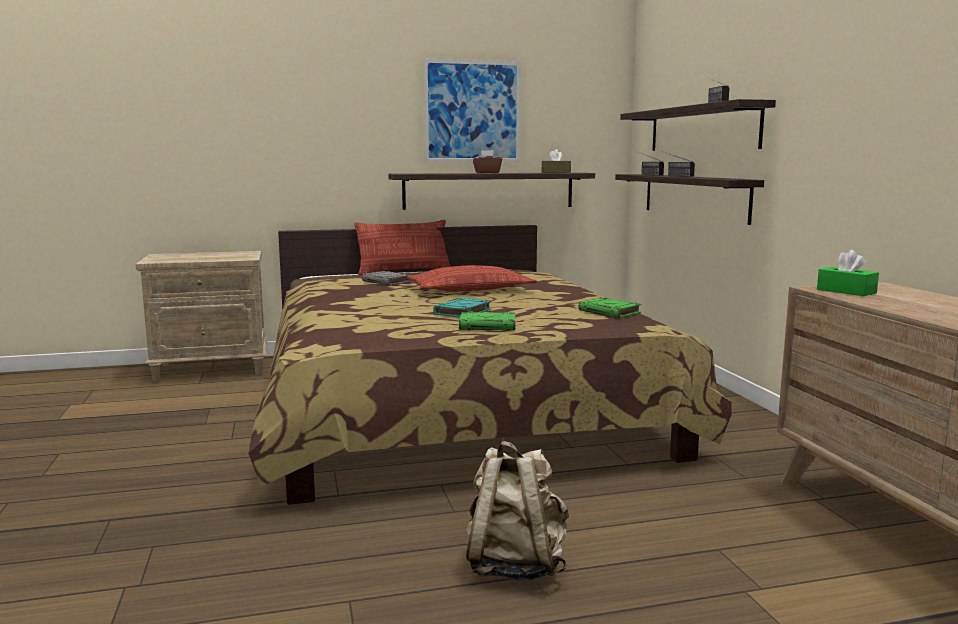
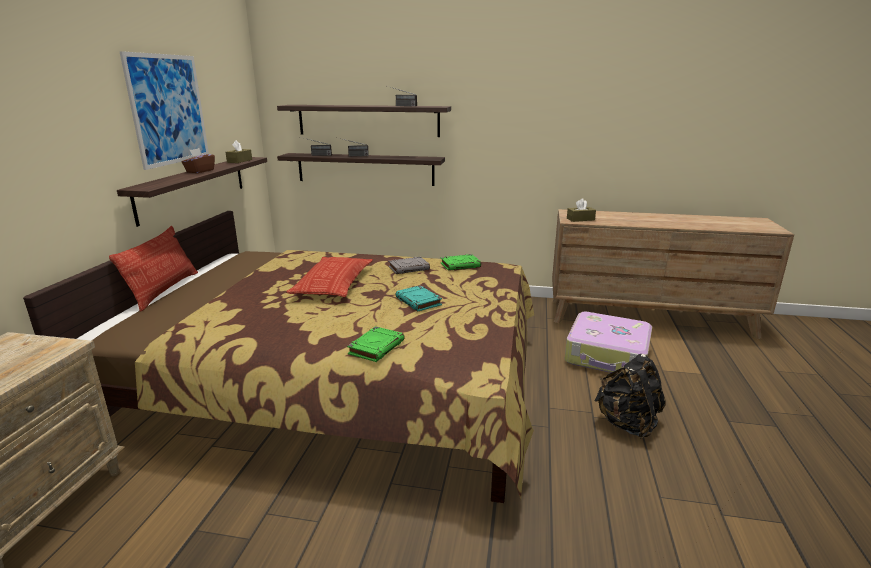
camera: 65 degrees left, 10 degrees up
grey book [362,271,411,285] -> grey book moved to [388,257,430,274]
green book [459,312,515,331] -> green book moved to [347,326,405,362]
beige backpack [466,441,569,581] -> black backpack [595,354,666,439]
green tissue box [817,250,879,296] -> brown tissue box [567,198,596,222]
none -> suitcase [565,311,652,373]

